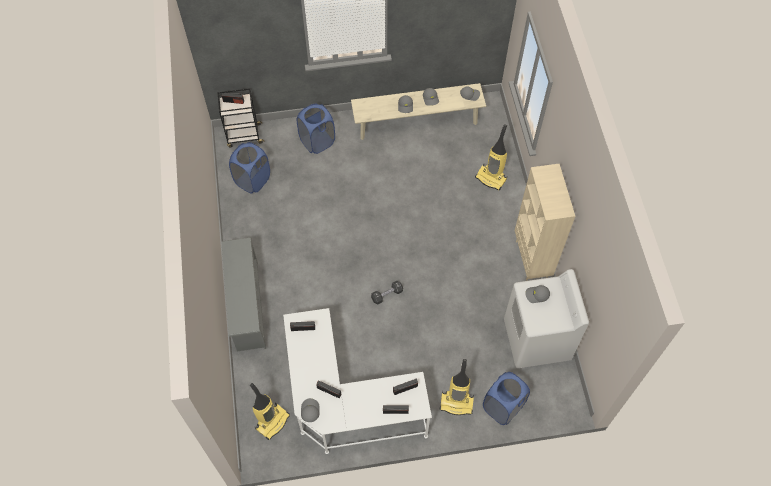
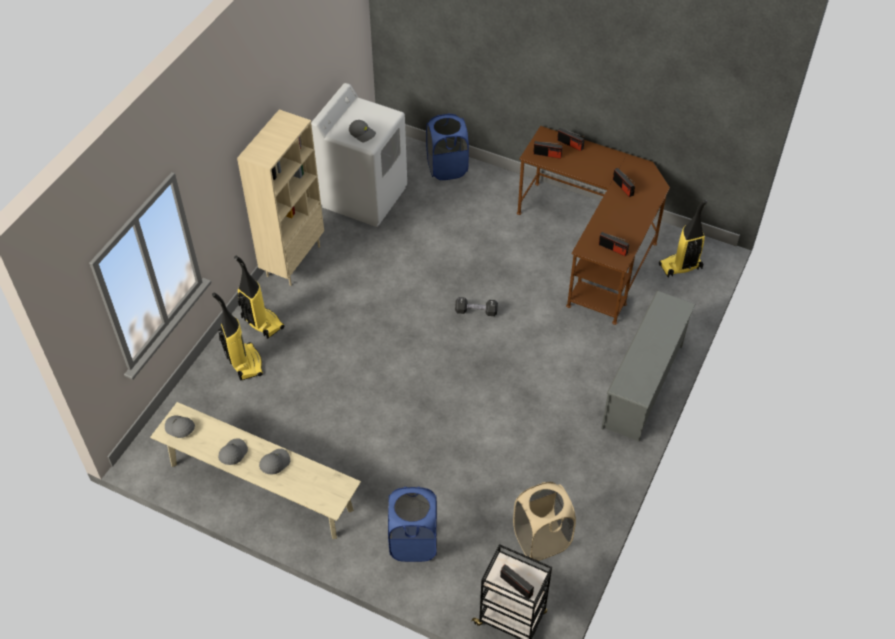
camera: 145 degrees left, 10 degrees down
blue laundry basket [229,142,270,194] -> beige laundry basket [513,482,576,561]
white desk [283,308,432,454] -> brown desk [517,126,670,325]
grey cap [301,398,319,422] -> none
vacuum cleaner [440,359,474,415] -> vacuum cleaner moved to [234,256,284,339]

